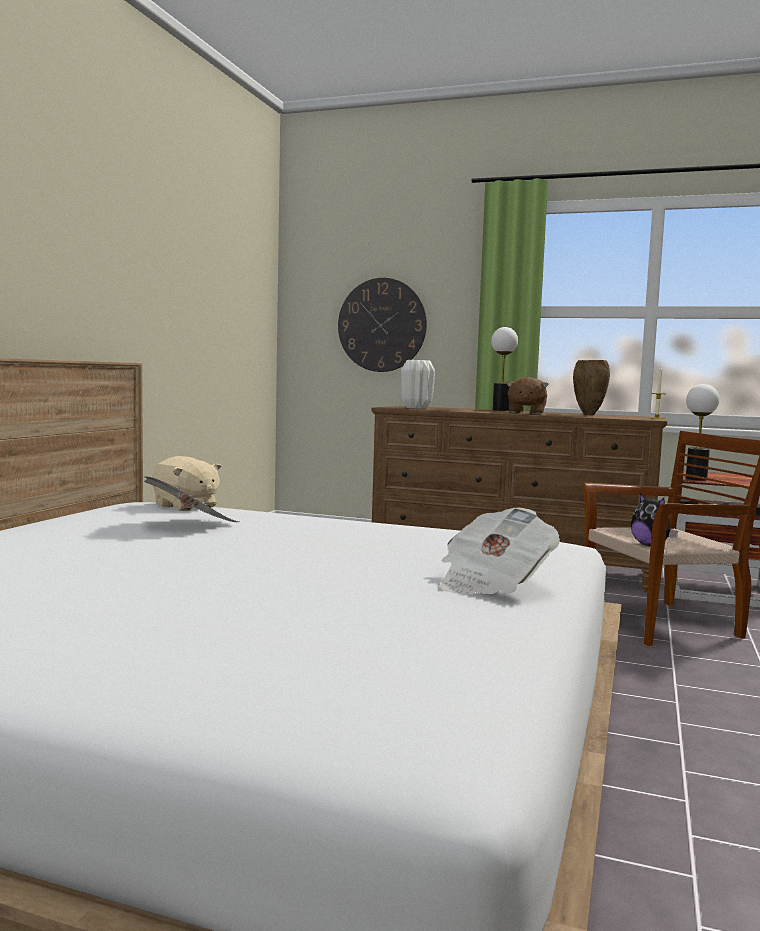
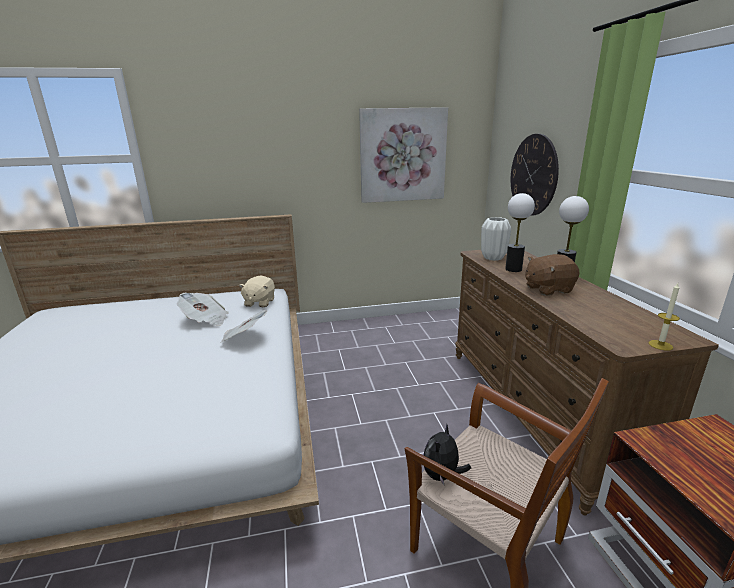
camera: 60 degrees right, 15 degrees up
newspaper [440,507,560,594] -> newspaper moved to [220,309,267,343]
brown vase [573,360,610,415] -> none
table lamp [686,384,719,481] -> table lamp moved to [505,193,535,272]
none -> picture [359,107,448,203]

